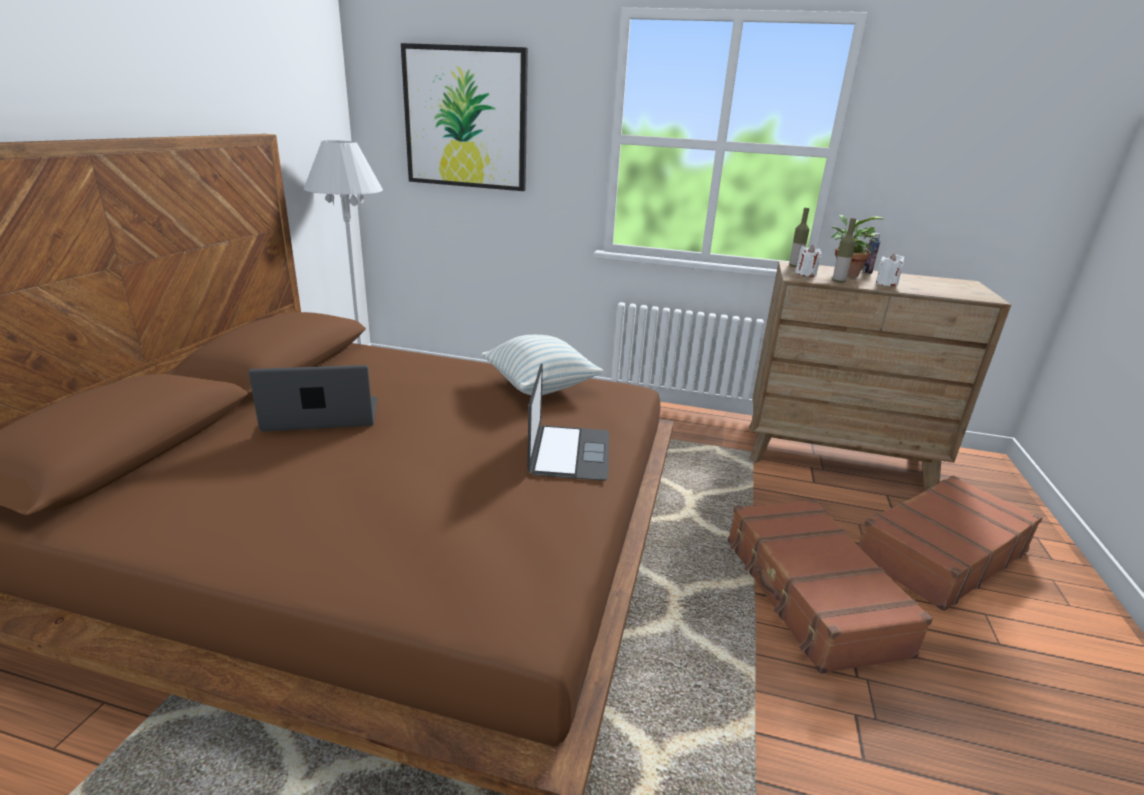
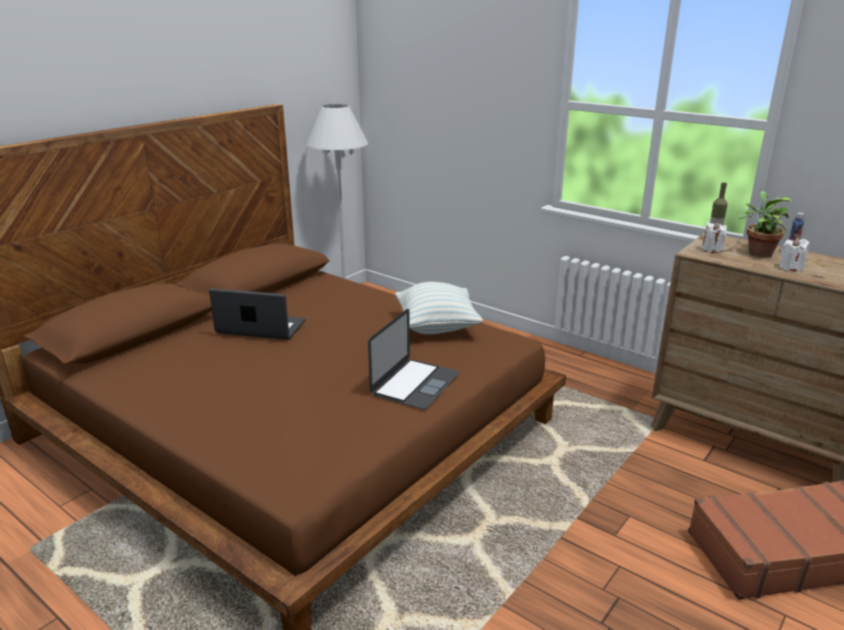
camera: 25 degrees right, 0 degrees up
picture [401,43,528,191] -> none
brown suitcase [728,499,933,674] -> none
bottle [833,218,856,283] -> none

